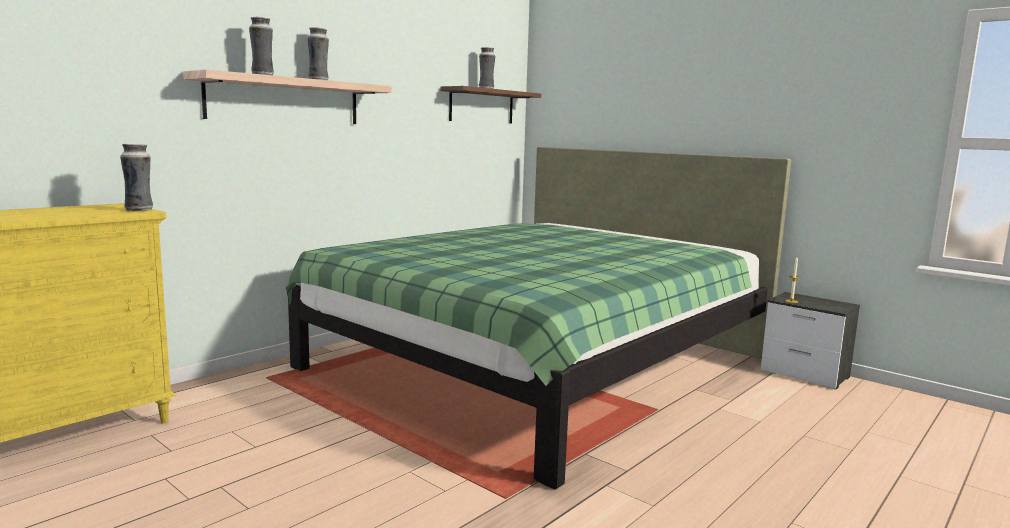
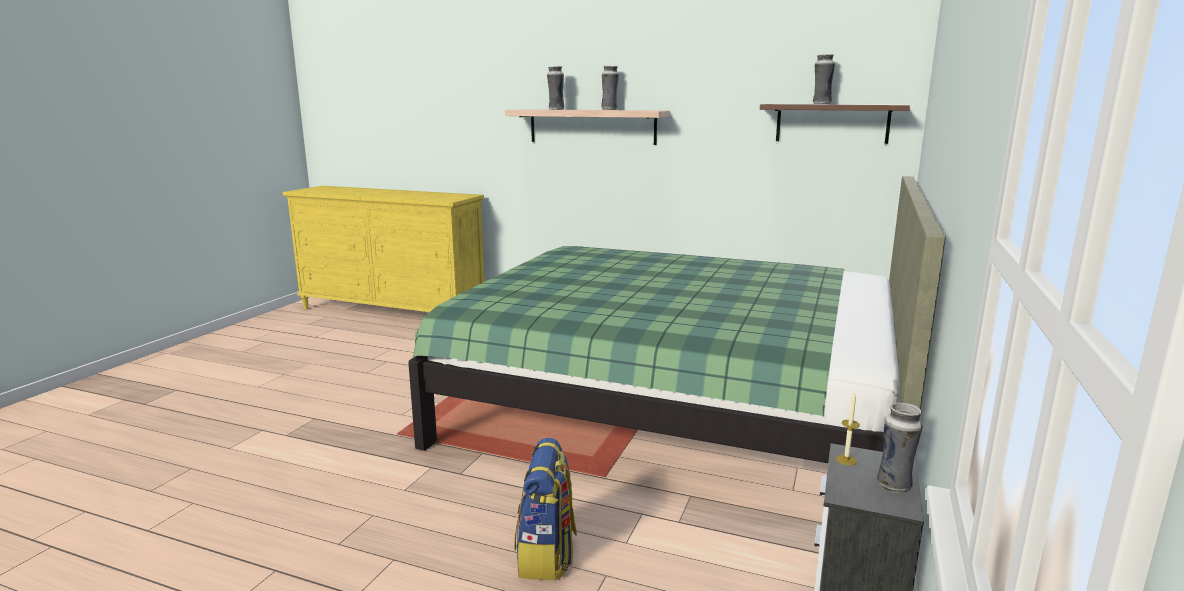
camera: 70 degrees right, 5 degrees up
vase [120,144,153,211] -> vase moved to [877,403,923,493]
none -> backpack [514,438,577,580]

